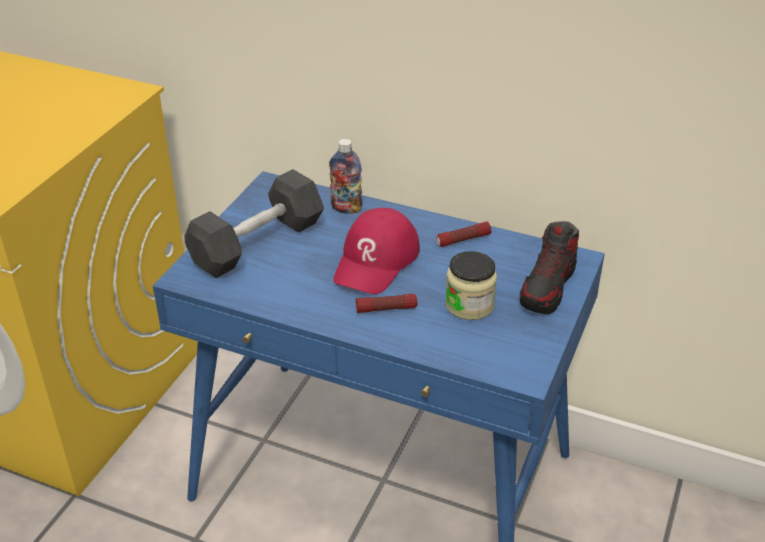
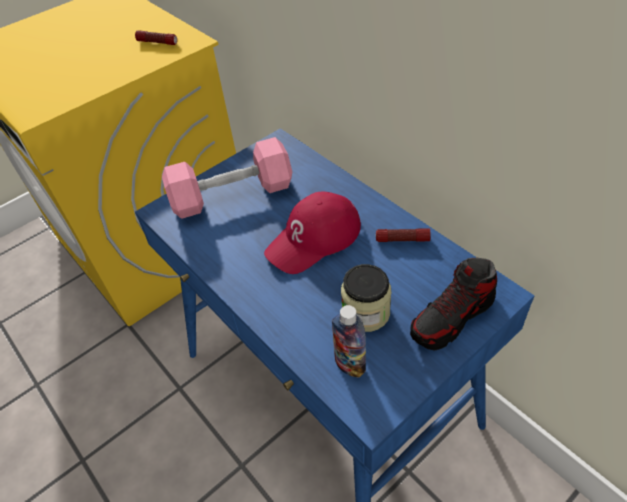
camera: 30 degrees right, 10 degrees up
black dumbbell [184,169,324,278] -> pink dumbbell [162,137,292,219]
bottle [329,139,362,214] -> bottle moved to [332,305,366,377]
flashlight [356,294,417,313] -> flashlight moved to [135,30,177,45]

